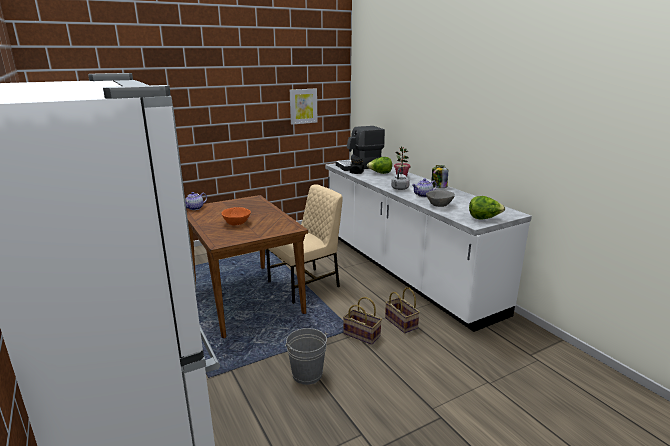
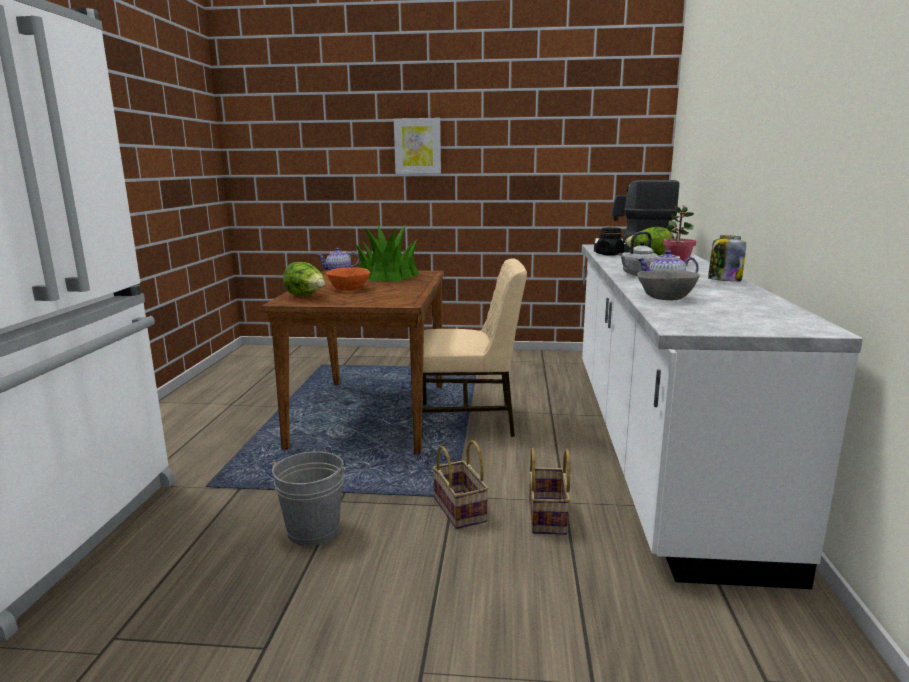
camera: 35 degrees right, 5 degrees down
picture [290,89,317,125] -> picture moved to [394,118,441,174]
lettuce [469,196,505,220] -> lettuce moved to [283,262,325,296]
none -> potted plant [355,225,419,282]

